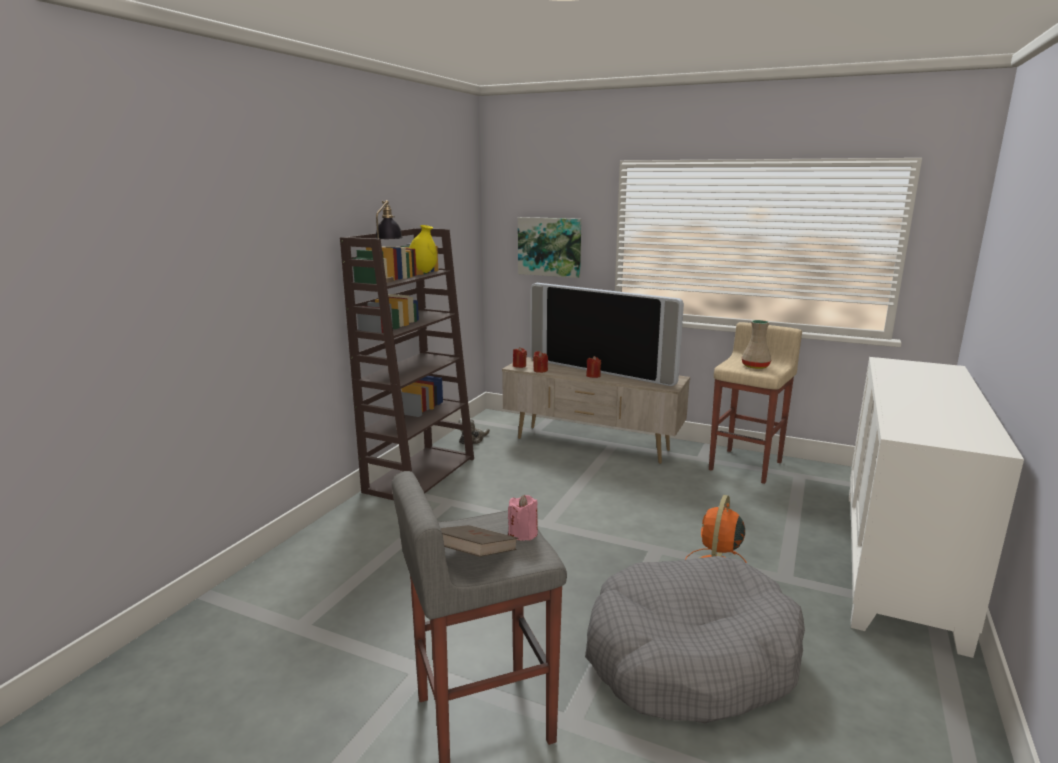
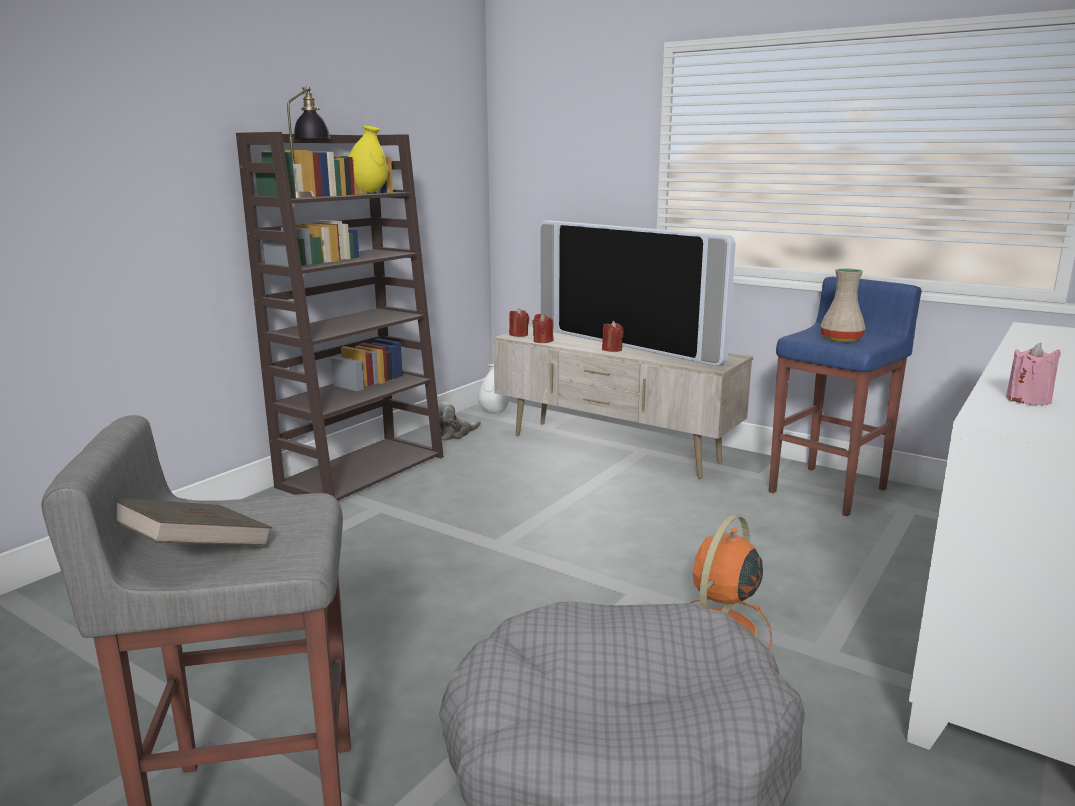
camera: 10 degrees right, 0 degrees up
pink candle [508,495,538,541] -> pink candle moved to [1006,343,1061,405]
picture [518,217,581,278] -> none
beige stool [709,322,802,484] -> blue stool [769,277,922,516]
none -> white vase [478,364,509,413]

